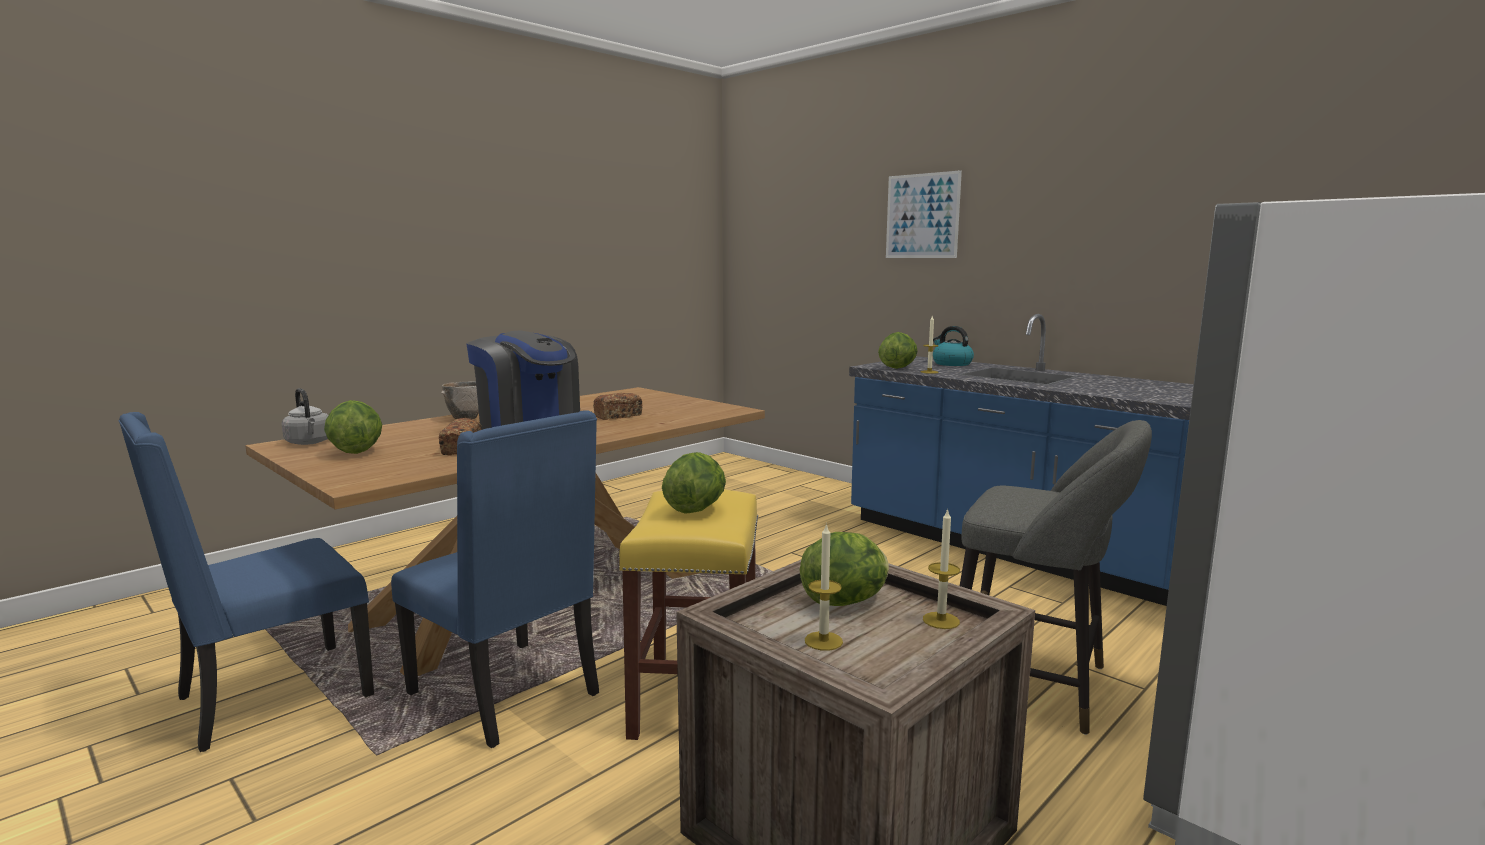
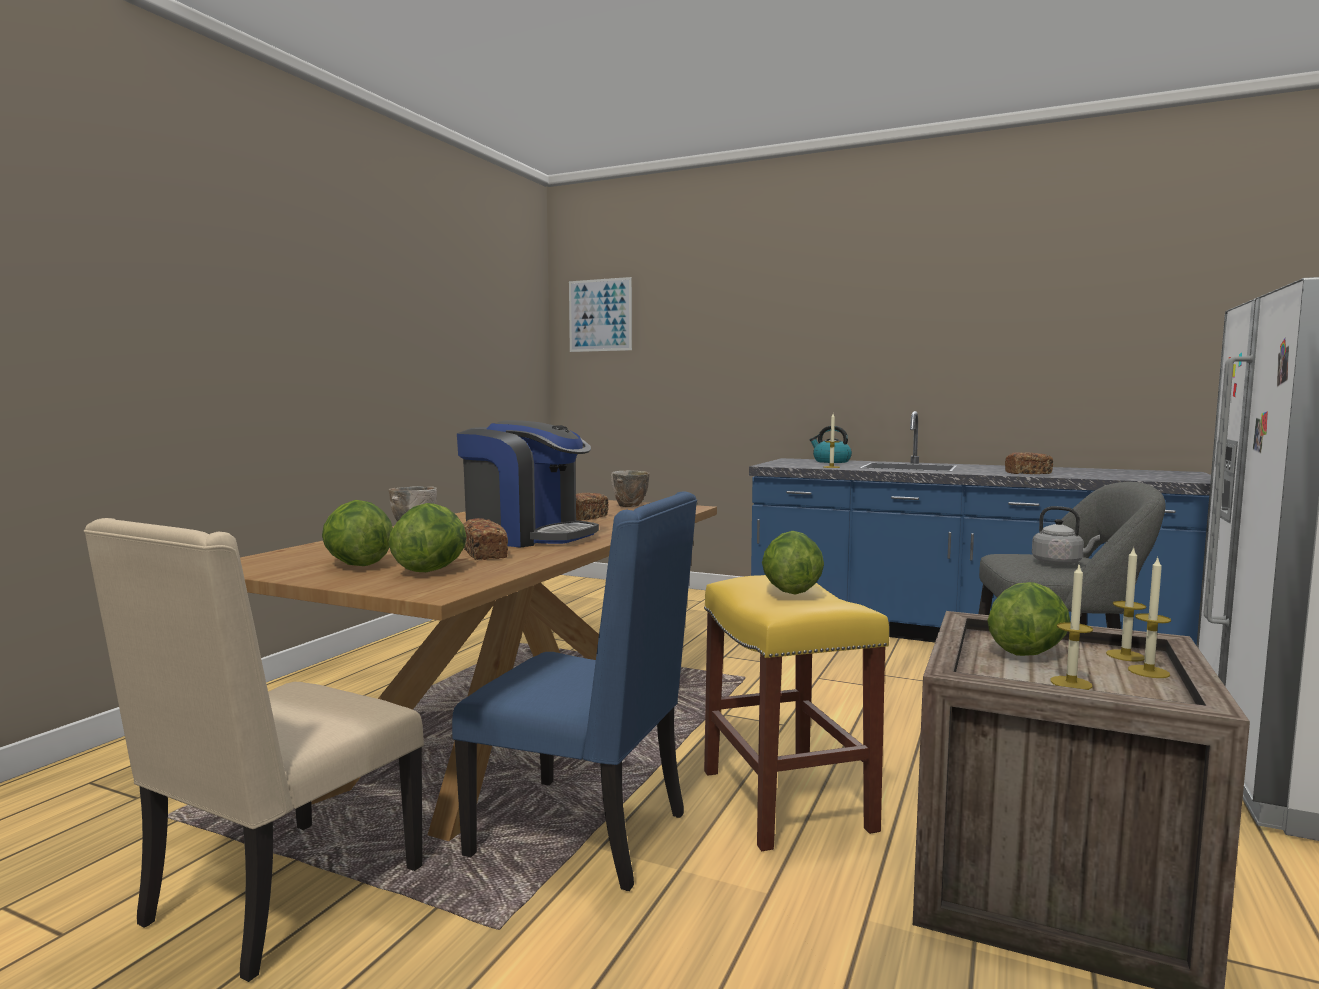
camera: 20 degrees left, 5 degrees down
blue chair [119,412,374,752] -> beige chair [84,518,424,982]
grey kettle [282,388,328,445] -> grey kettle moved to [1032,506,1100,565]
lettuce [878,332,917,369] -> lettuce moved to [388,503,467,572]
picture [886,170,962,258] -> picture moved to [569,277,632,352]
none -> bowl [611,470,650,507]
none -> bread [1005,452,1053,474]
none -> candle [1128,557,1171,678]

